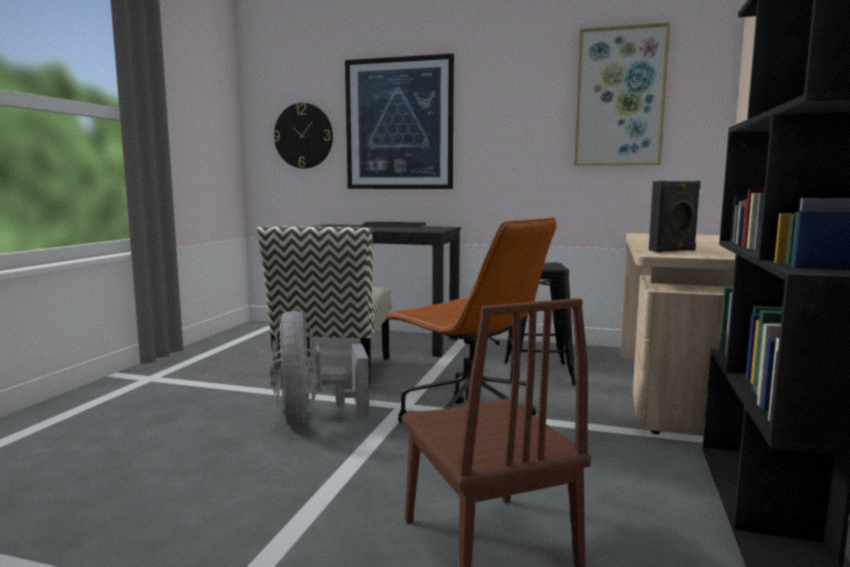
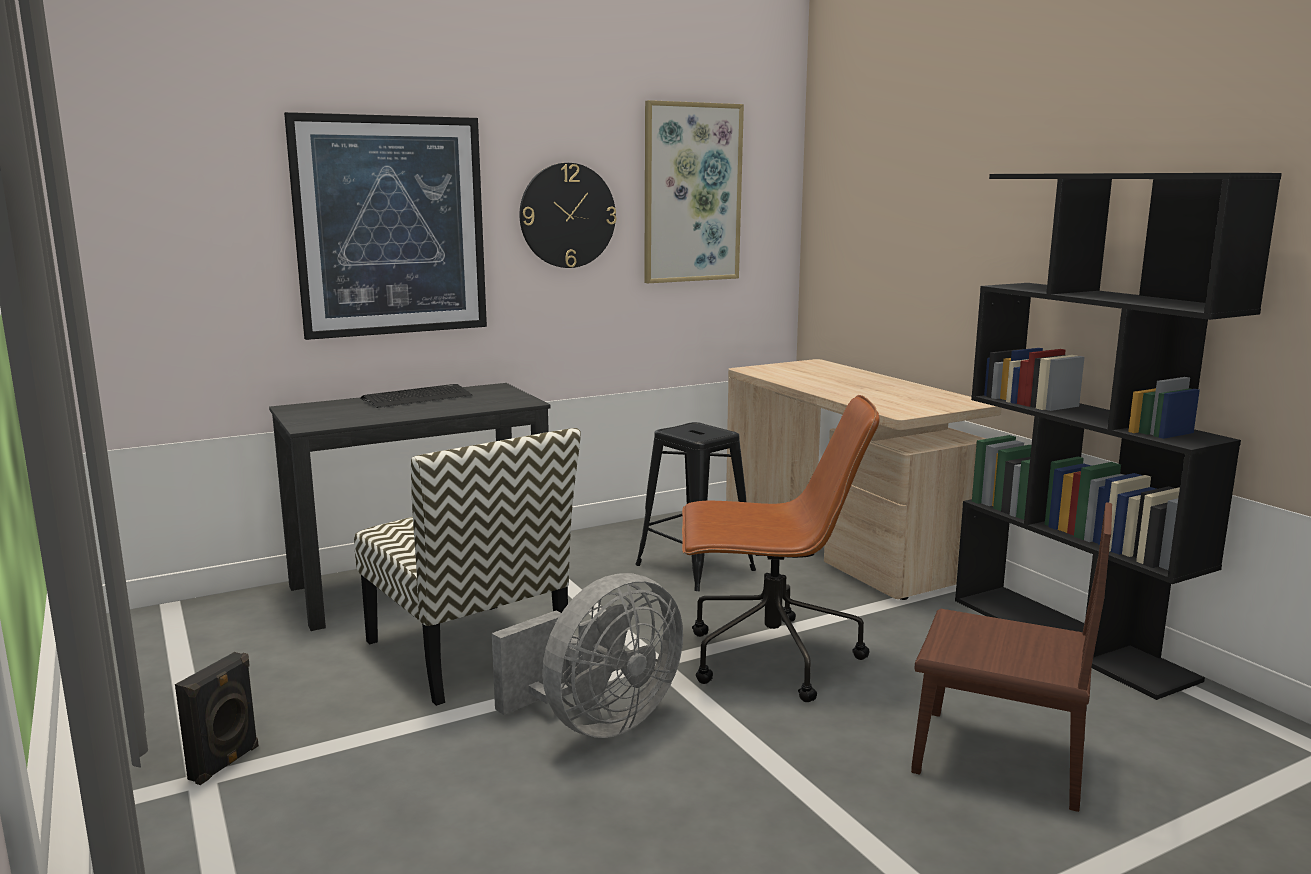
camera: 45 degrees left, 5 degrees up
grey fan [270,311,369,426] -> grey fan turned 75 degrees counterclockwise [492,573,683,738]
wall clock [273,103,333,169] -> wall clock moved to [520,163,616,268]
black speaker [649,181,701,252] -> black speaker moved to [175,652,259,785]

